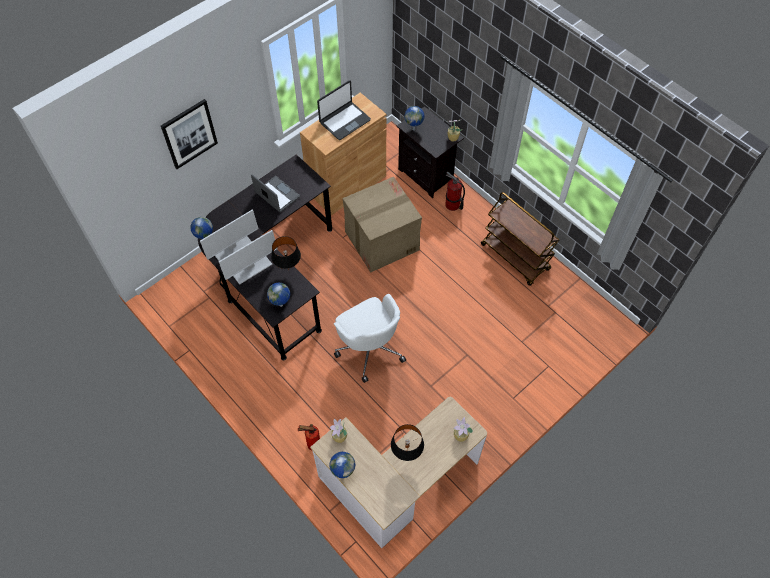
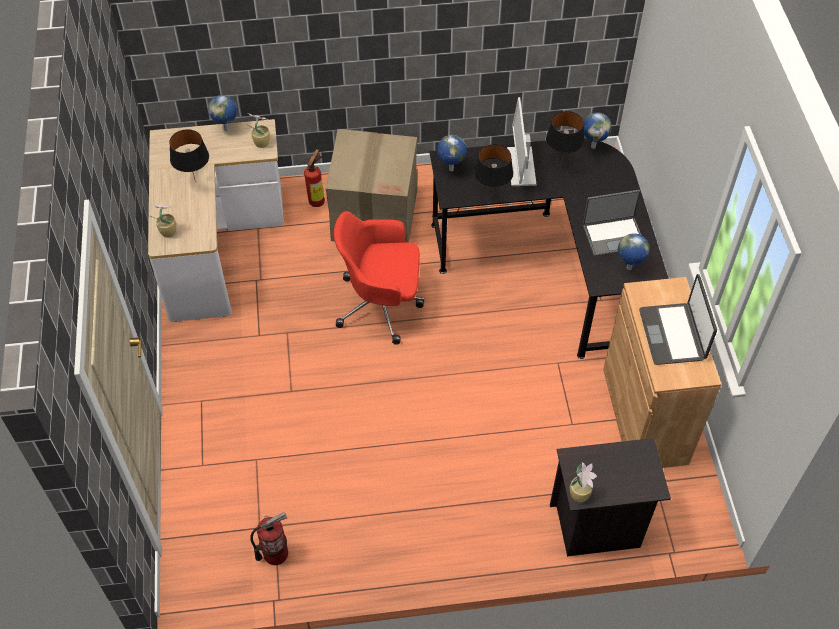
camera: 125 degrees right, 5 degrees down
picture [161,99,218,169] -> none
monitor [200,209,258,261] -> black table lamp [546,111,585,160]
white office chair [334,294,406,383] -> red office chair [334,211,424,345]
cardboard box [342,177,422,273] -> cardboard box moved to [326,129,417,243]
globe [405,106,424,131] -> globe moved to [618,233,650,270]
fire extinguisher [445,171,465,211] -> fire extinguisher moved to [250,512,288,565]
brown cart [481,192,559,286] -> none

